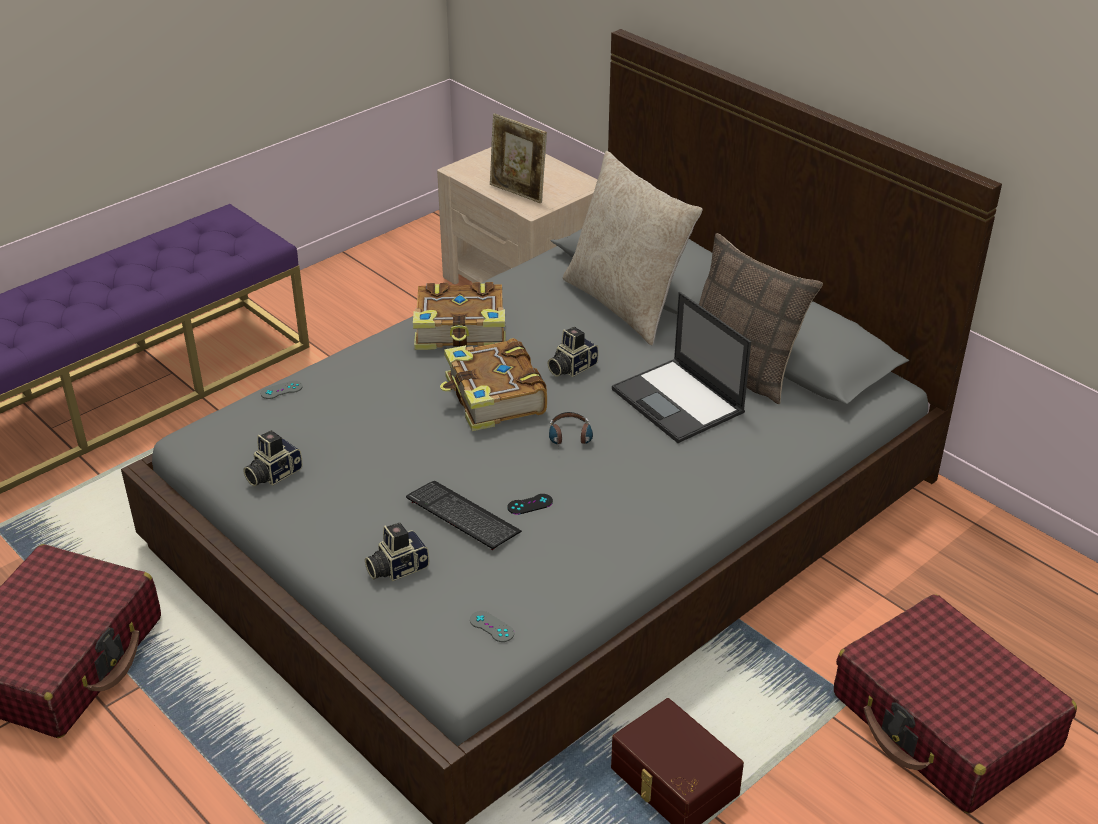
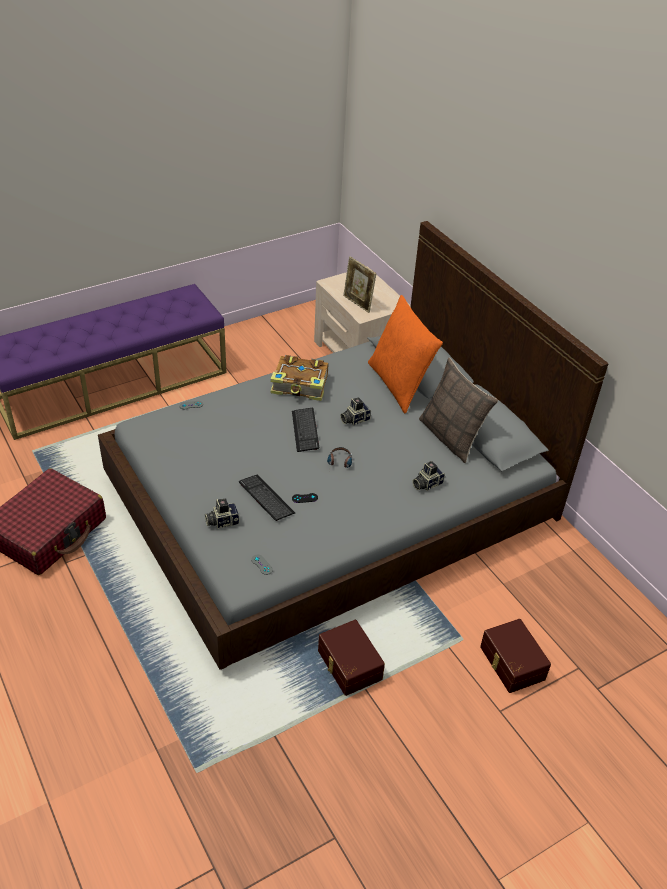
camera: 10 degrees right, 5 degrees up
camera [243,430,303,486] -> camera moved to [412,461,445,491]
book [440,338,547,431] -> keyboard [292,408,319,452]
beige pillow [563,151,703,346] -> orange pillow [368,295,443,414]
laptop [612,292,751,443] -> none
red suitcase [834,594,1077,813] -> brown storage box [480,619,551,693]

